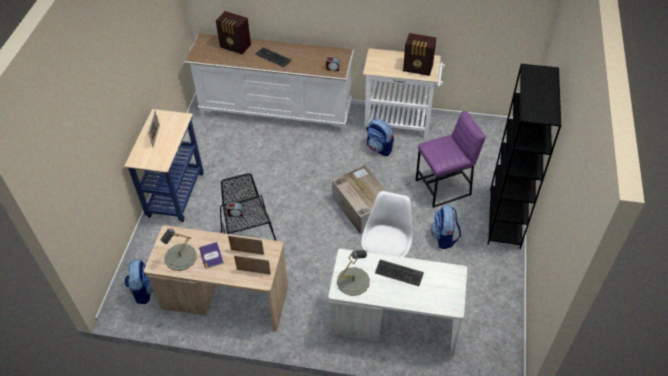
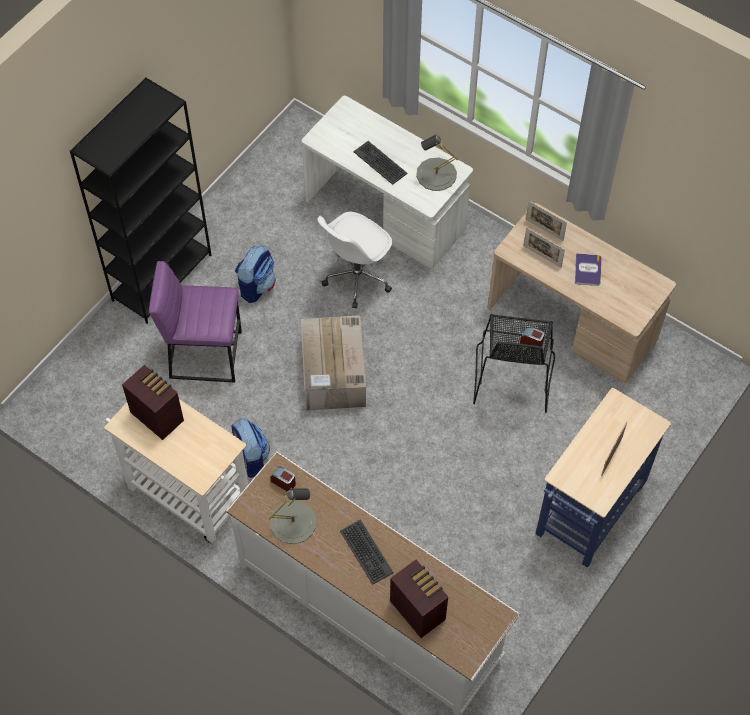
camera: 155 degrees left, 10 degrees up
backpack [125,259,153,304] -> none
grey table lamp [160,228,197,271] -> grey table lamp moved to [269,488,317,544]

